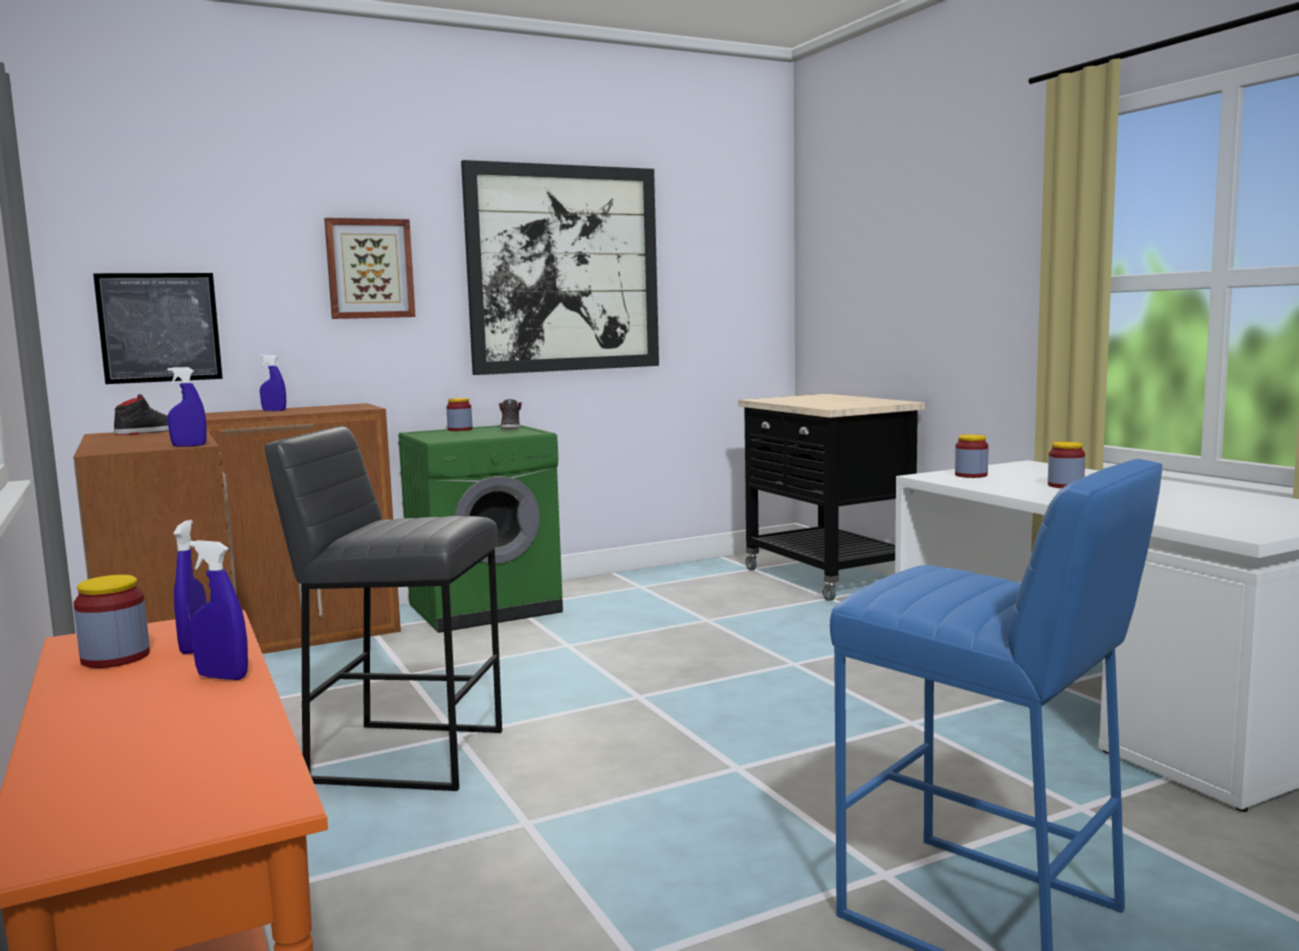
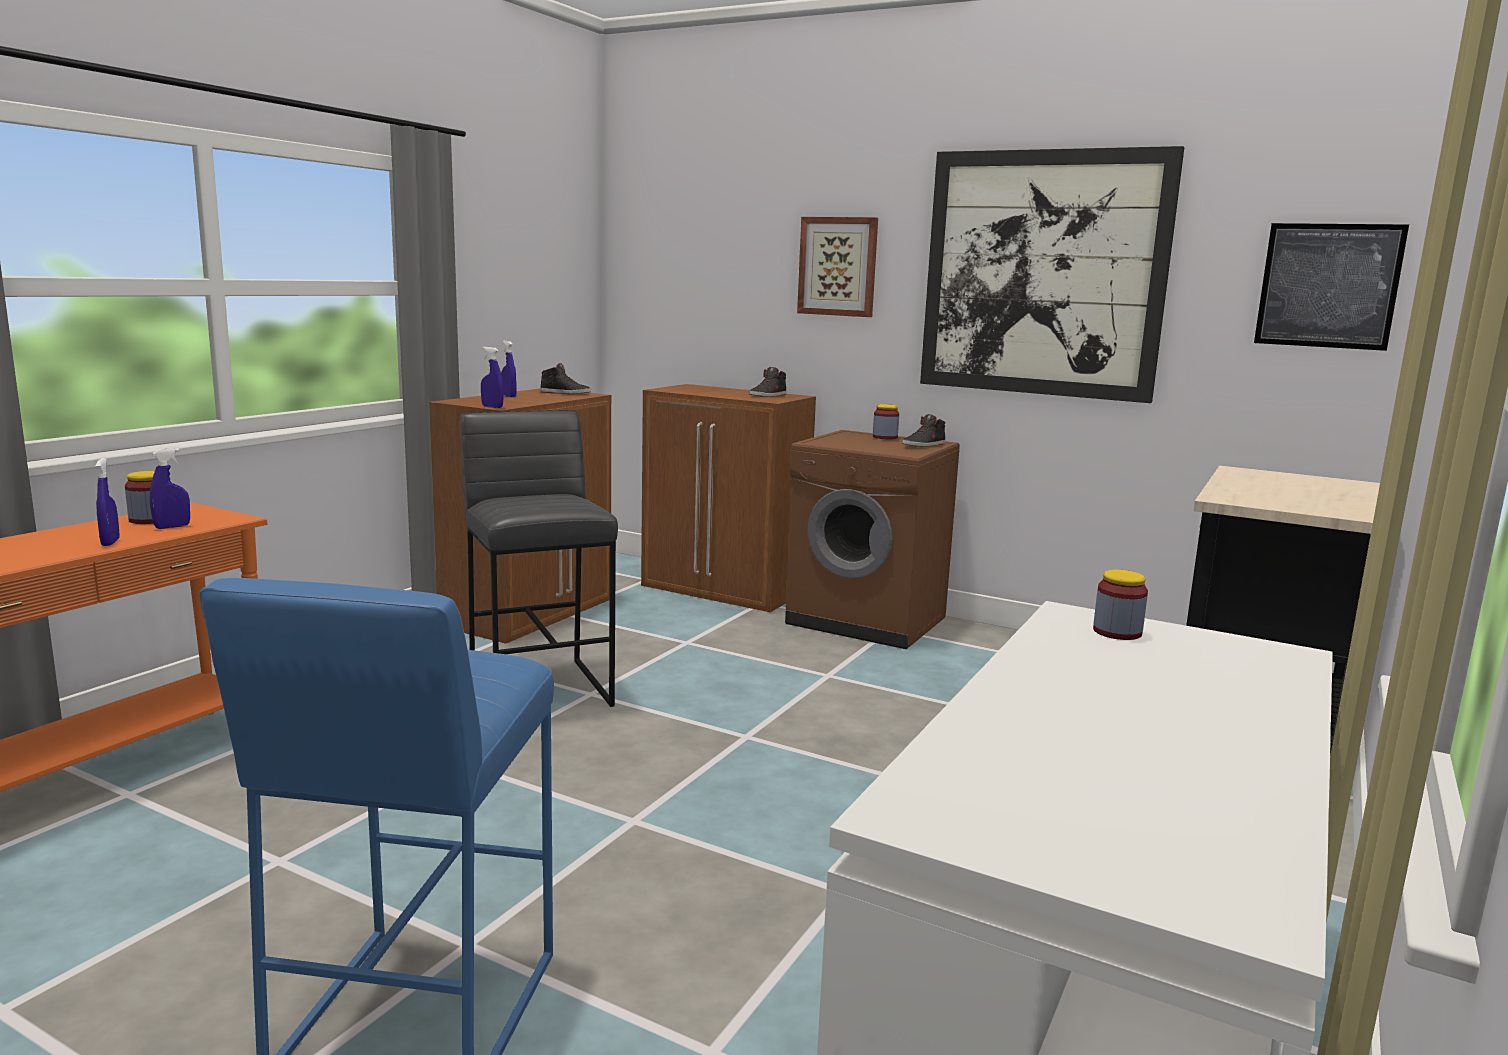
camera: 55 degrees right, 5 degrees up
picture [93,273,223,384] -> picture moved to [1254,223,1409,351]
blue spray bottle [260,354,286,411] -> blue spray bottle moved to [501,340,517,397]
green washing machine [398,425,563,633] -> brown washing machine [785,430,960,649]
jar [1048,442,1085,488] -> none
none -> black shoe [749,367,787,397]

